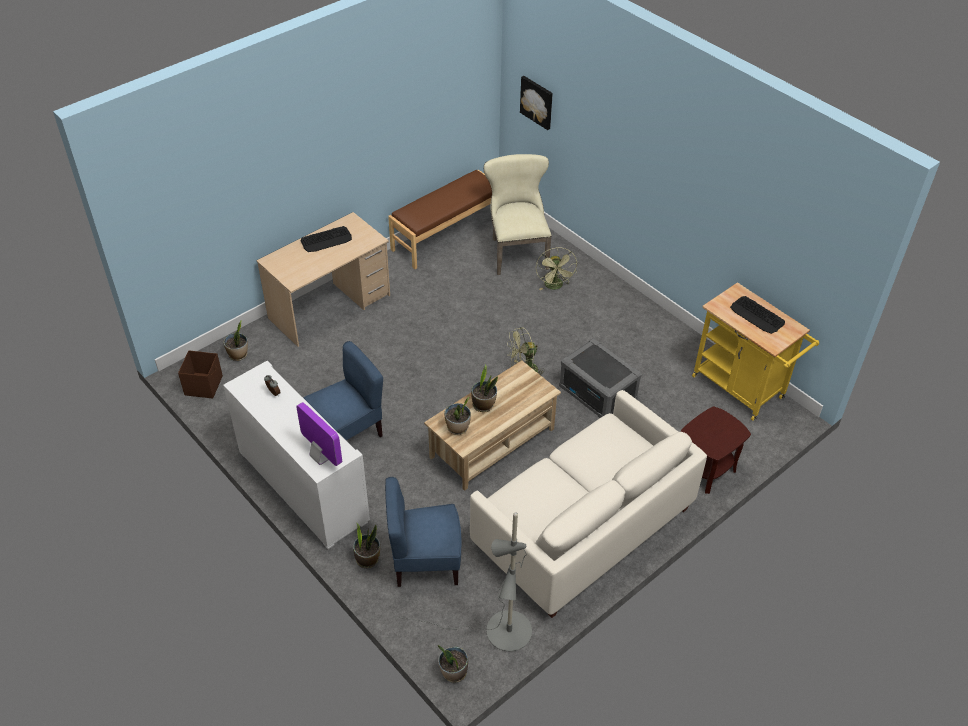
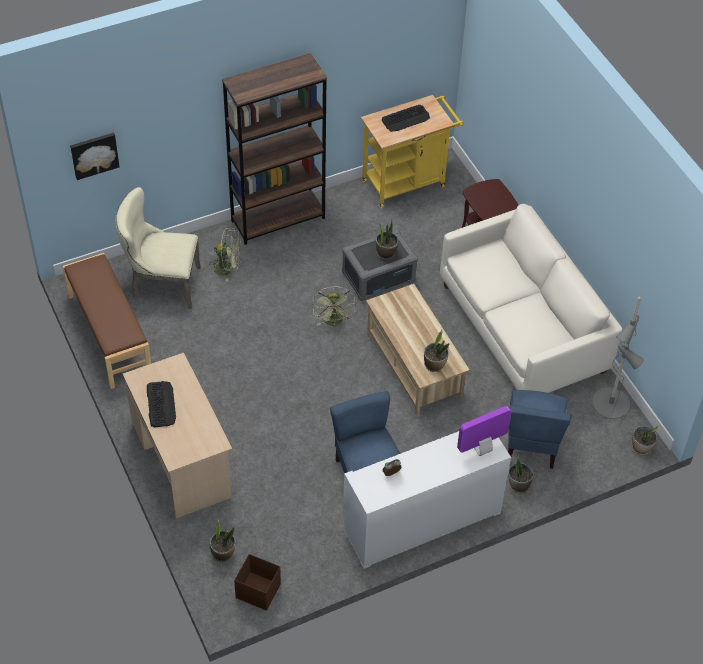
camera: 75 degrees left, 5 degrees up
potted plant [471,364,498,412] -> potted plant moved to [376,220,398,260]
none -> brown bookcase [222,53,327,245]

